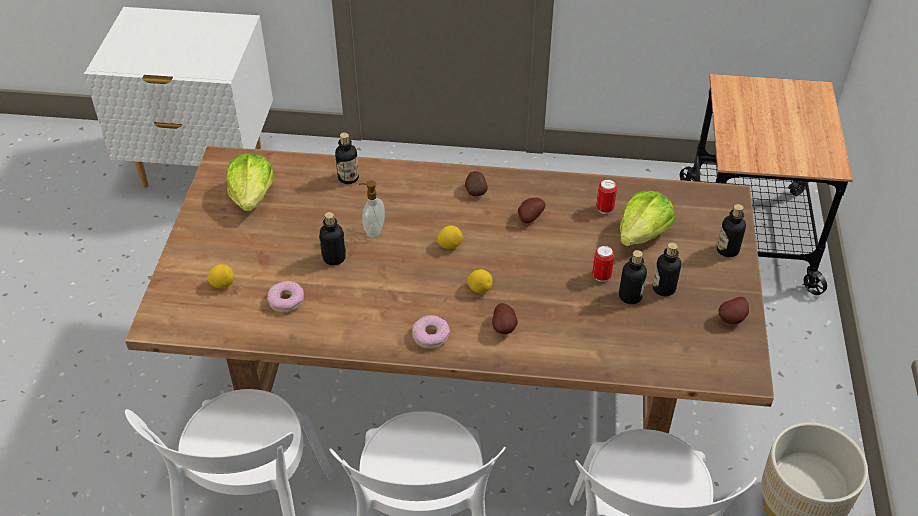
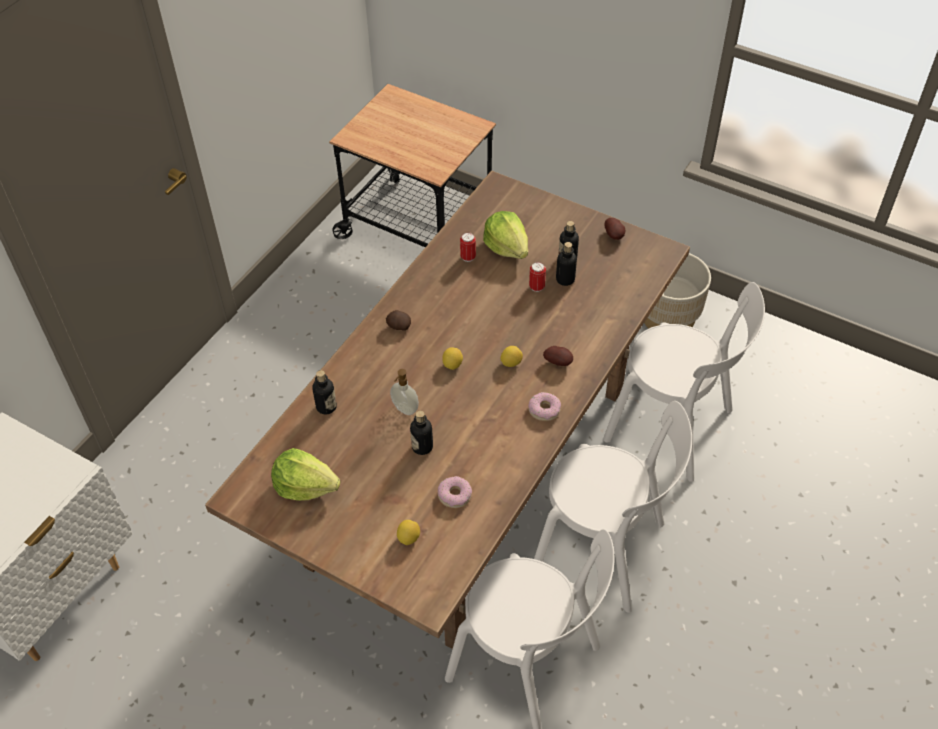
camera: 65 degrees left, 5 degrees up
potato [518,198,545,224] -> none
bottle [717,204,746,257] -> none

